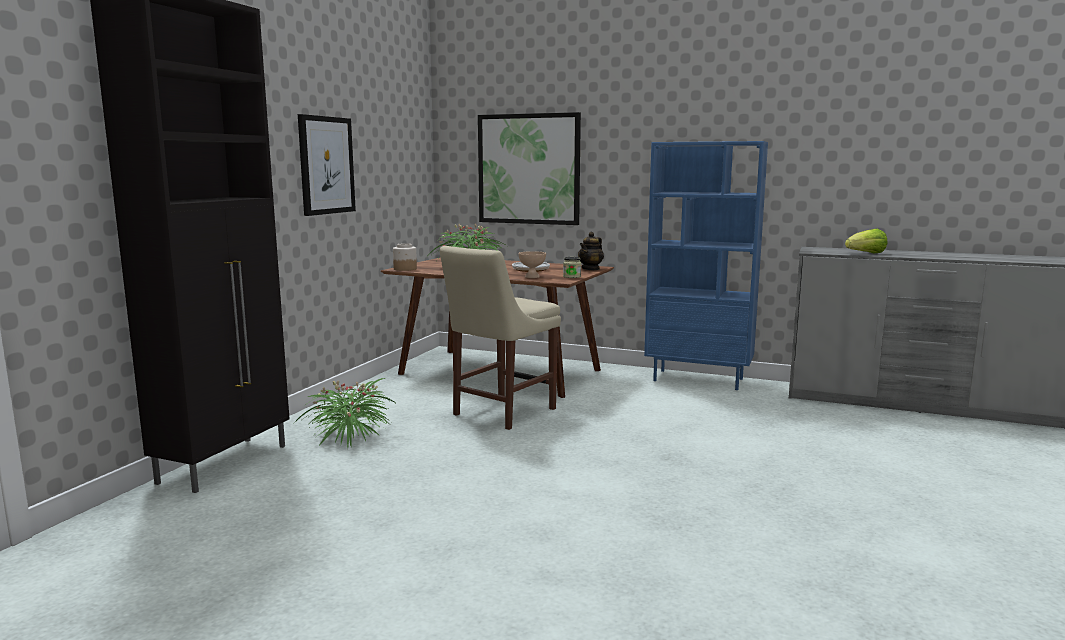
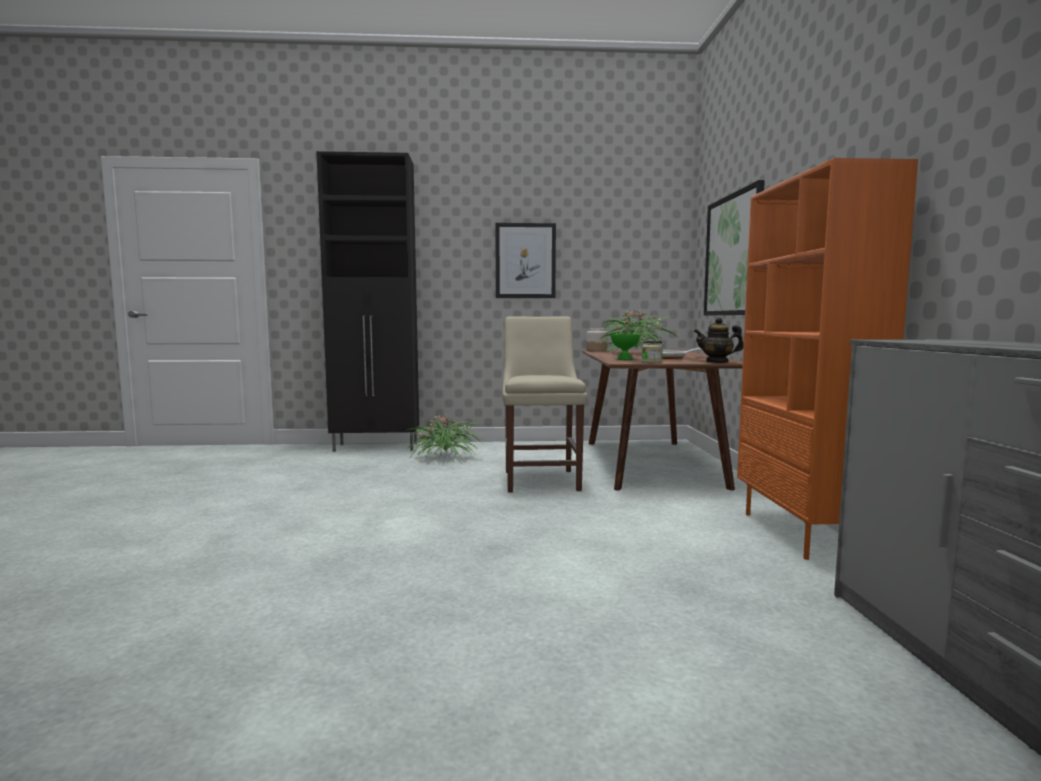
camera: 65 degrees right, 5 degrees down
beige chair [440,246,561,430] -> beige chair turned 75 degrees clockwise [502,316,587,493]
beige bowl [518,251,546,278] -> green bowl [611,334,640,360]
blue bookcase [644,141,768,390] -> orange bookcase [737,158,918,560]
lettuce [845,229,887,254] -> none

